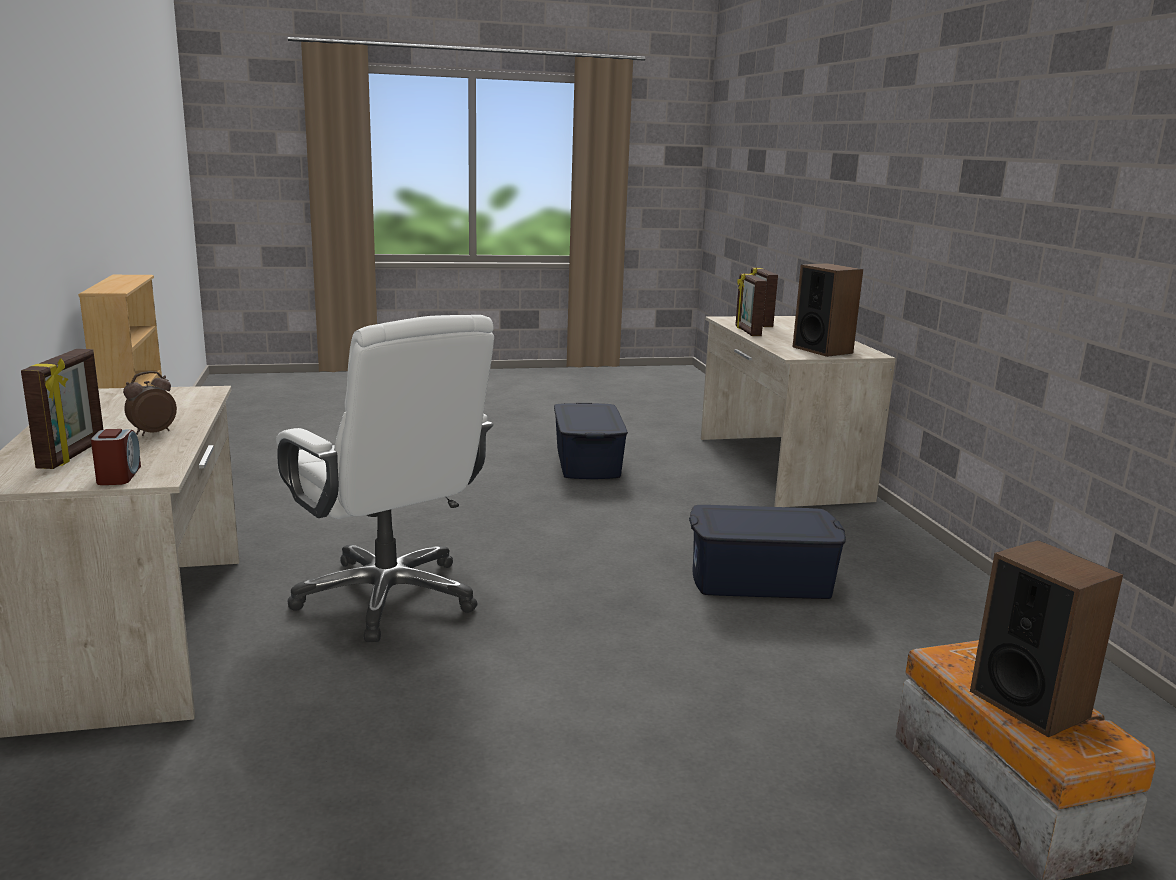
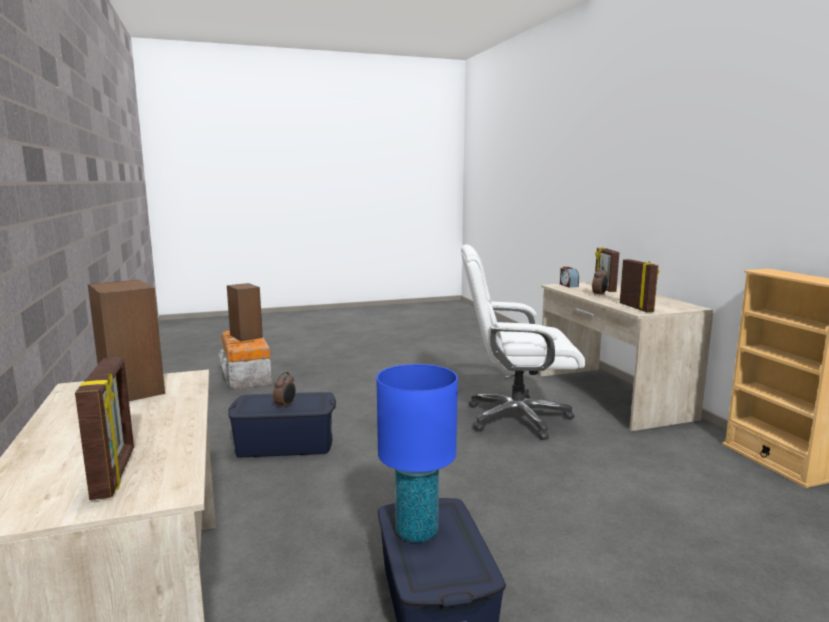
camera: 175 degrees right, 5 degrees down
white office chair [276,315,494,642] -> white office chair turned 45 degrees counterclockwise [461,244,585,440]
picture frame [735,273,767,336] -> picture frame moved to [620,259,659,312]
none -> alarm clock [273,372,296,409]
none -> blue table lamp [376,364,458,543]

